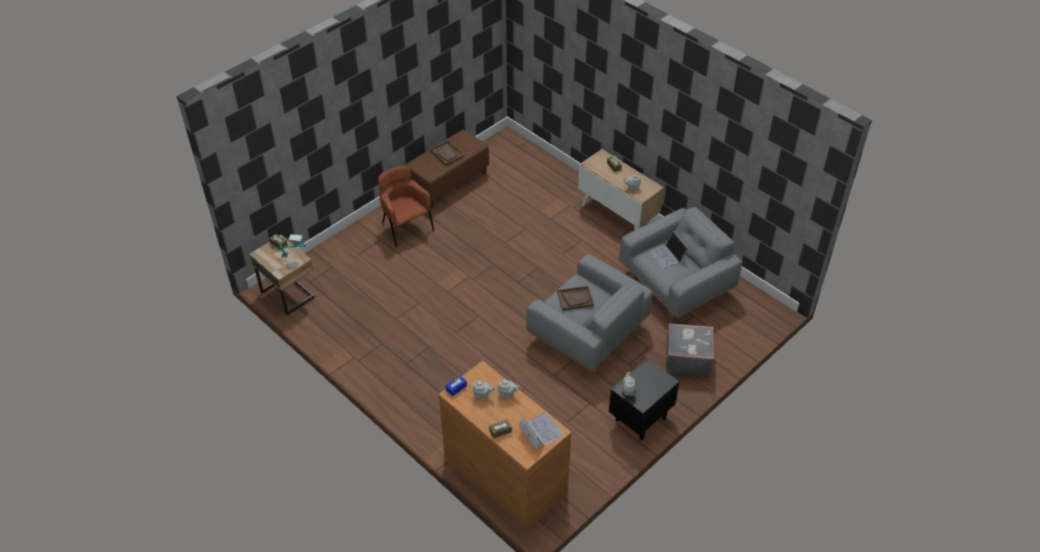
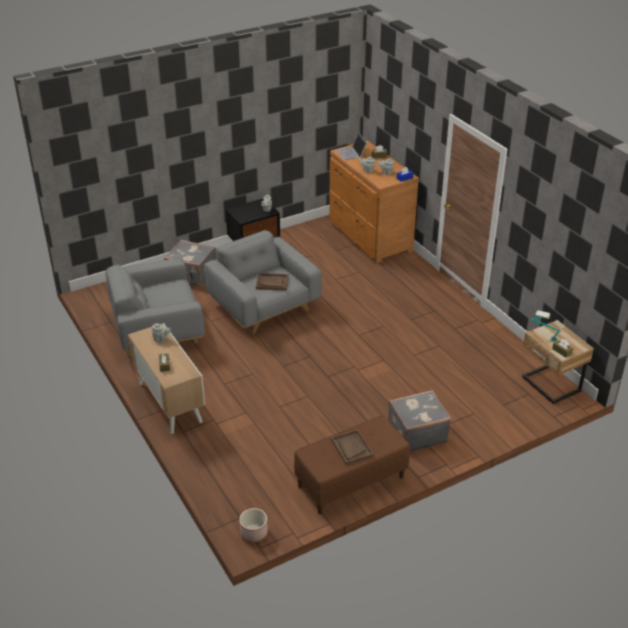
camera: 165 degrees left, 10 degrees down
brown armchair [378,166,434,248] -> grey suitcase [388,390,451,451]
laptop [649,231,688,269] -> none
none -> planter [239,508,268,542]

